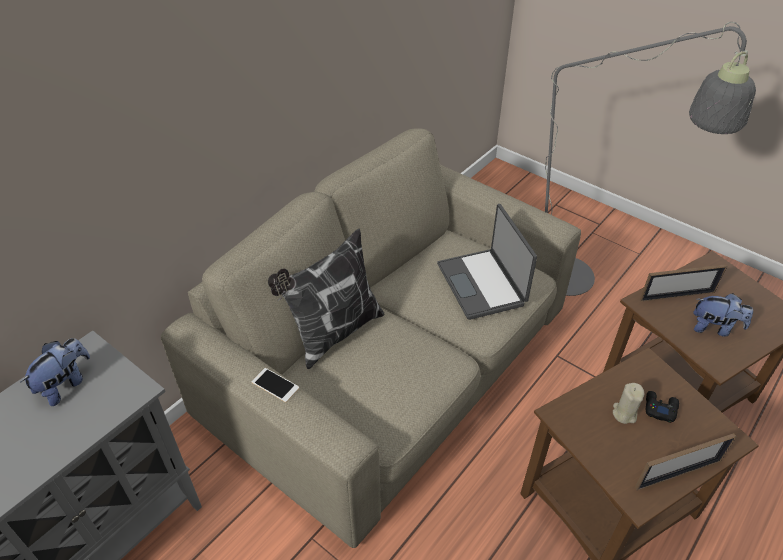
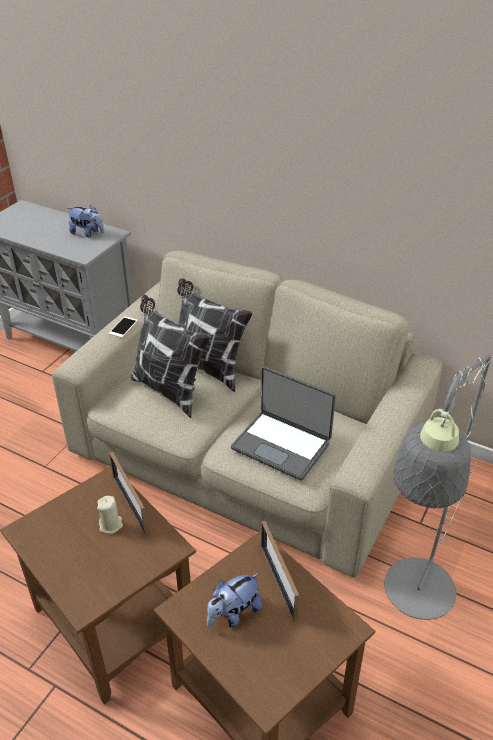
camera: 80 degrees right, 5 degrees down
laptop [437,204,537,320] -> laptop turned 120 degrees counterclockwise [231,366,336,481]
picture frame [635,433,737,491] -> picture frame moved to [109,451,148,535]
black game controller [646,391,679,423] -> none
plush toy [693,293,753,337] -> plush toy turned 45 degrees clockwise [207,573,262,627]
none -> pillow [131,295,210,418]

